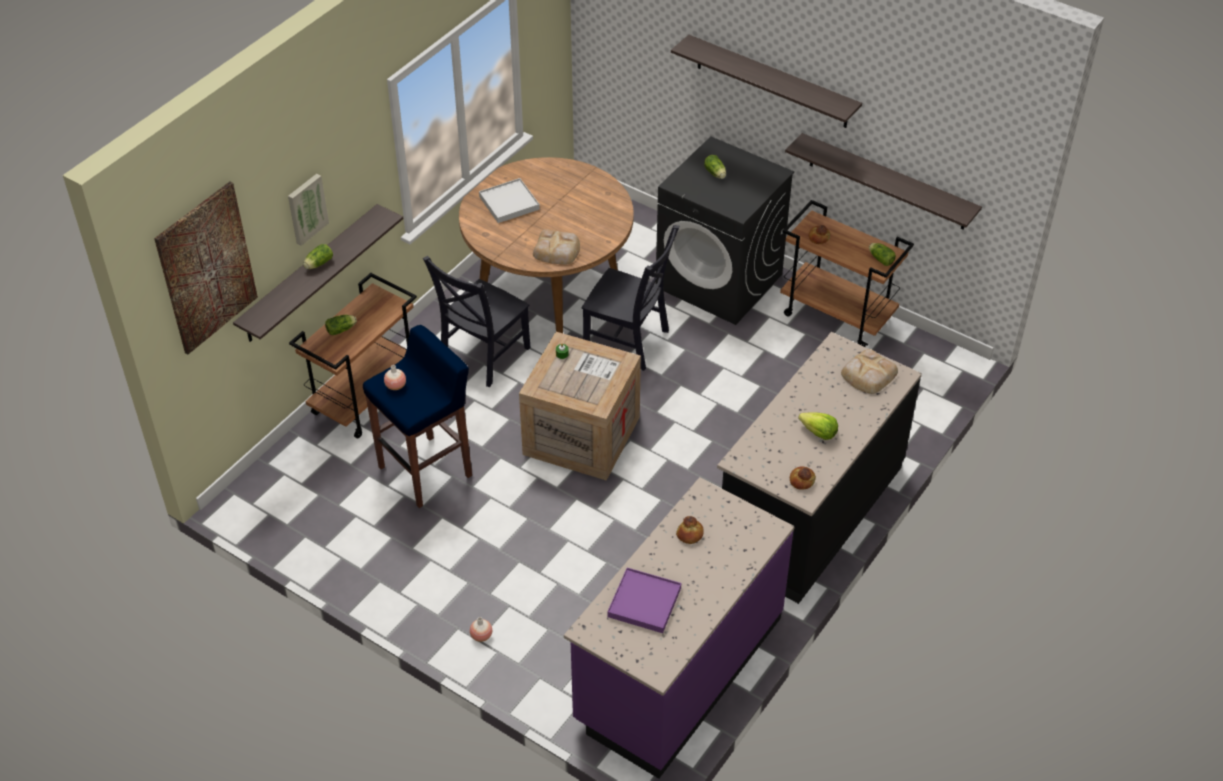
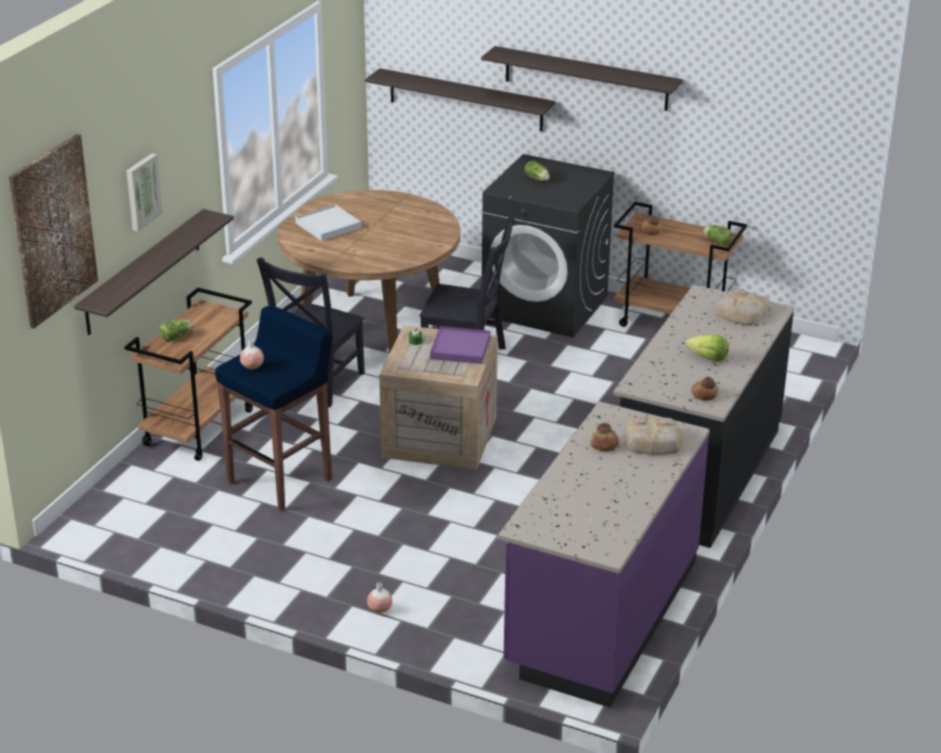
camera: 10 degrees left, 15 degrees down
lettuce [303,244,333,269] -> none
bread [533,229,580,264] -> bread moved to [626,417,683,455]
purple tray [607,568,681,633] -> purple tray moved to [430,326,491,364]
shelf [785,133,982,230] -> shelf moved to [365,68,556,131]

